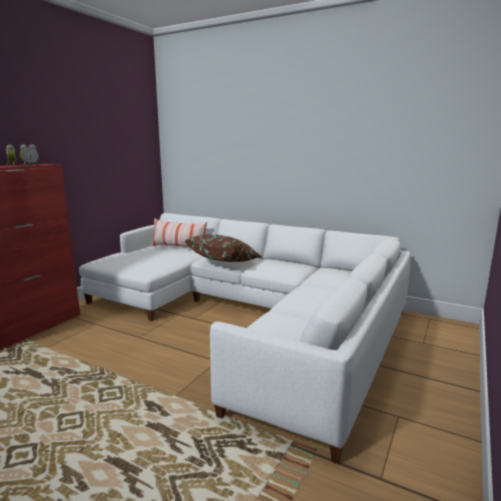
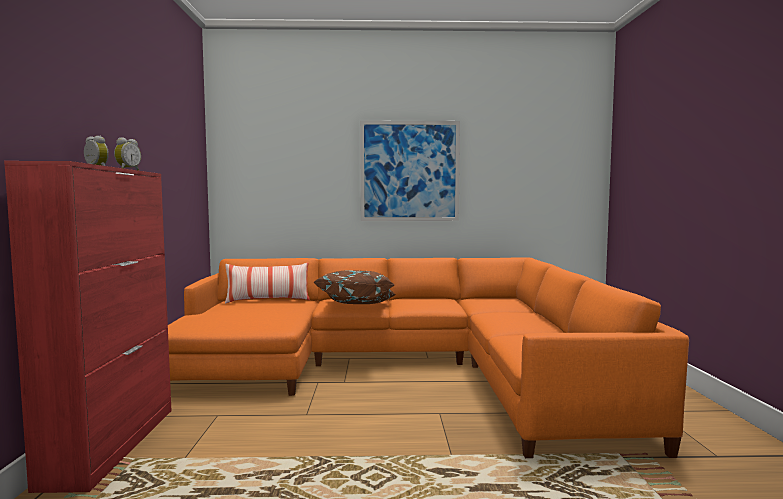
camera: 30 degrees left, 10 degrees down
white sofa [79,213,411,464] -> orange sofa [168,257,689,458]
none -> picture [360,121,460,221]

